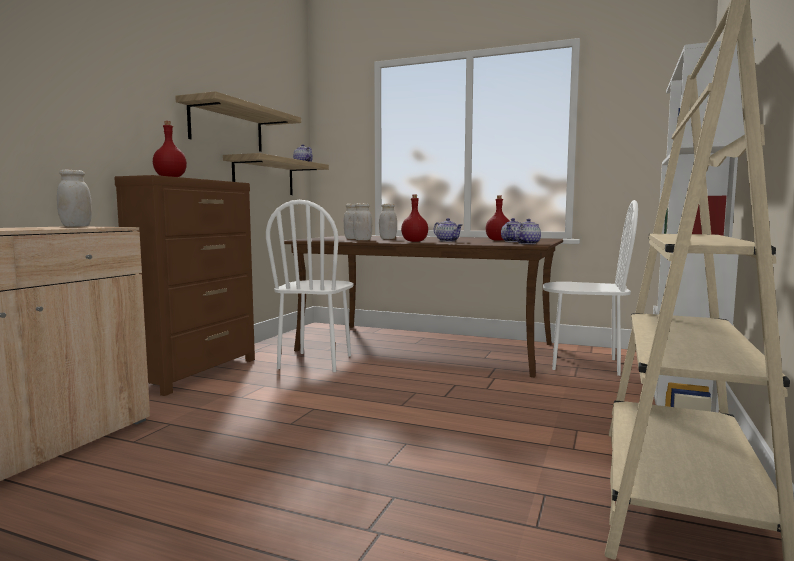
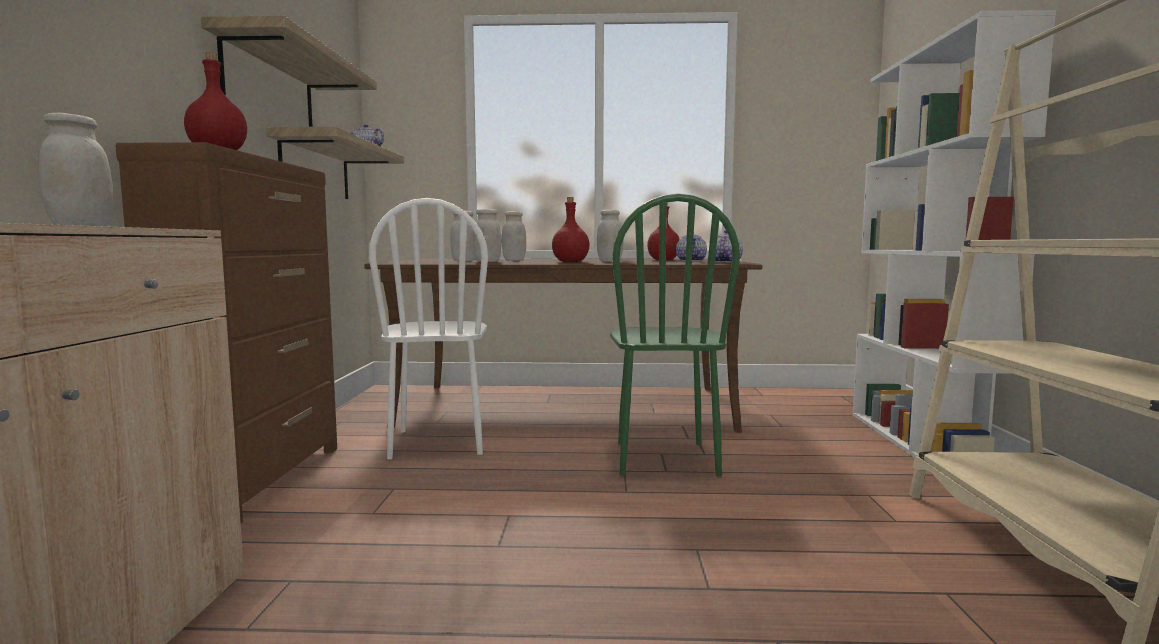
camera: 20 degrees left, 0 degrees up
teapot [434,218,463,242] -> white jar [597,210,623,262]
white chair [543,200,638,376] -> none
none -> green chair [610,193,740,476]

